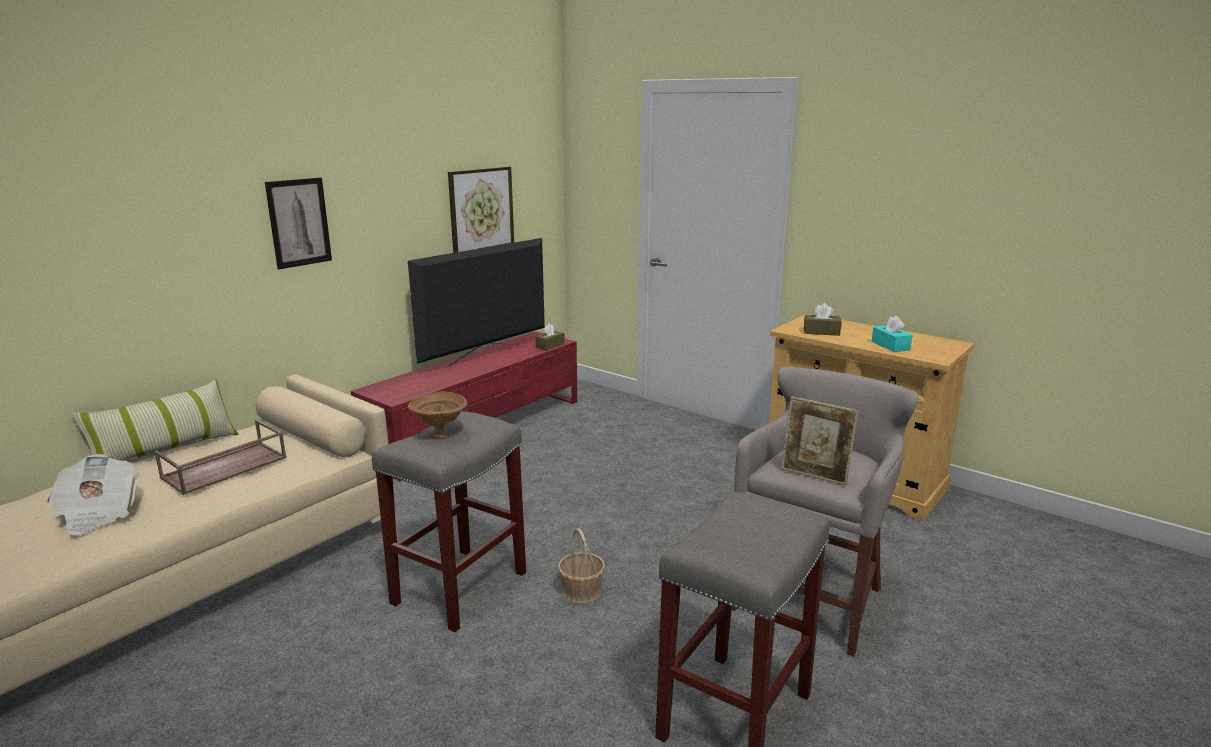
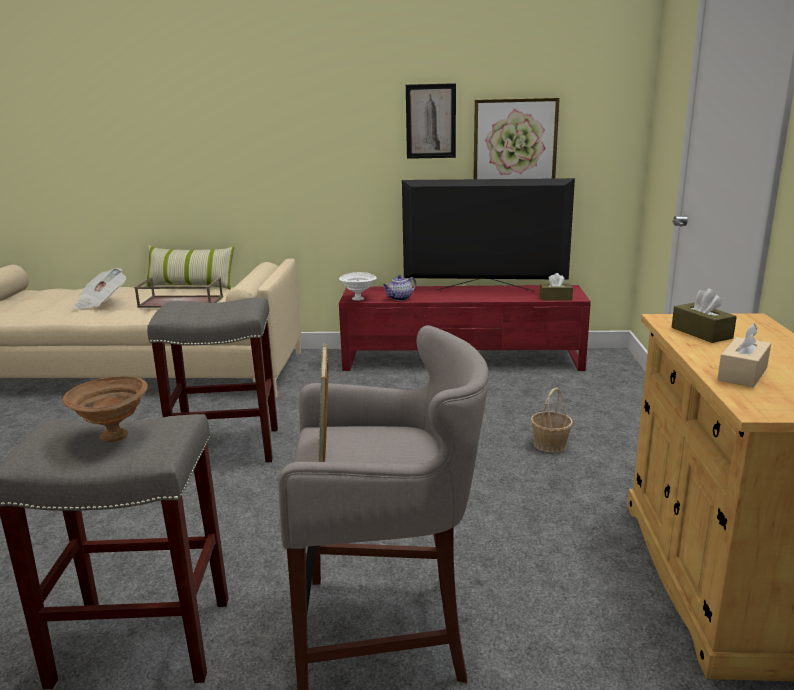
camera: 55 degrees right, 0 degrees up
picture [265,177,332,269] -> picture moved to [406,83,456,159]
brown bowl [408,392,467,438] -> brown bowl moved to [62,376,148,442]
basket [558,528,605,603] -> basket moved to [530,388,573,453]
turquoise tissue box [872,316,912,352] -> beige tissue box [717,323,771,387]
none -> white bowl [339,272,377,301]
none -> teapot [383,275,416,301]

